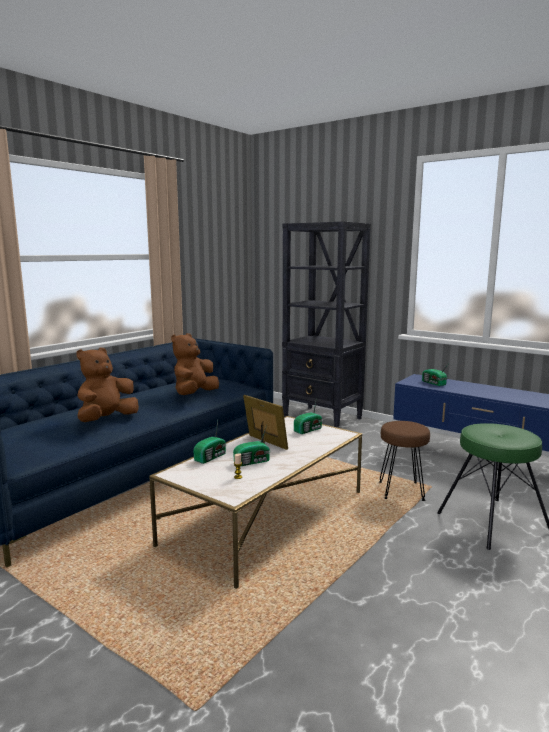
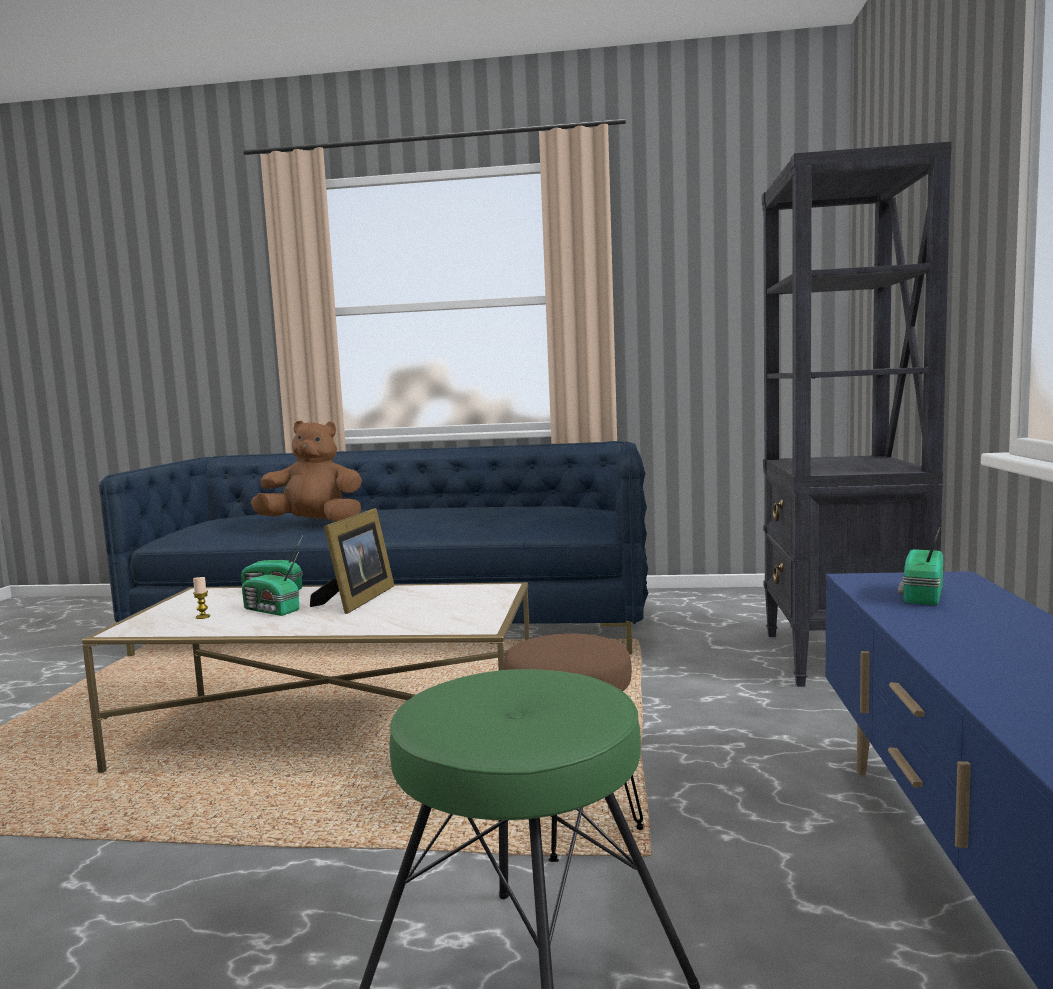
camera: 60 degrees right, 5 degrees down
brown plush toy [171,333,219,395] -> none
radio [294,402,322,434] -> none

